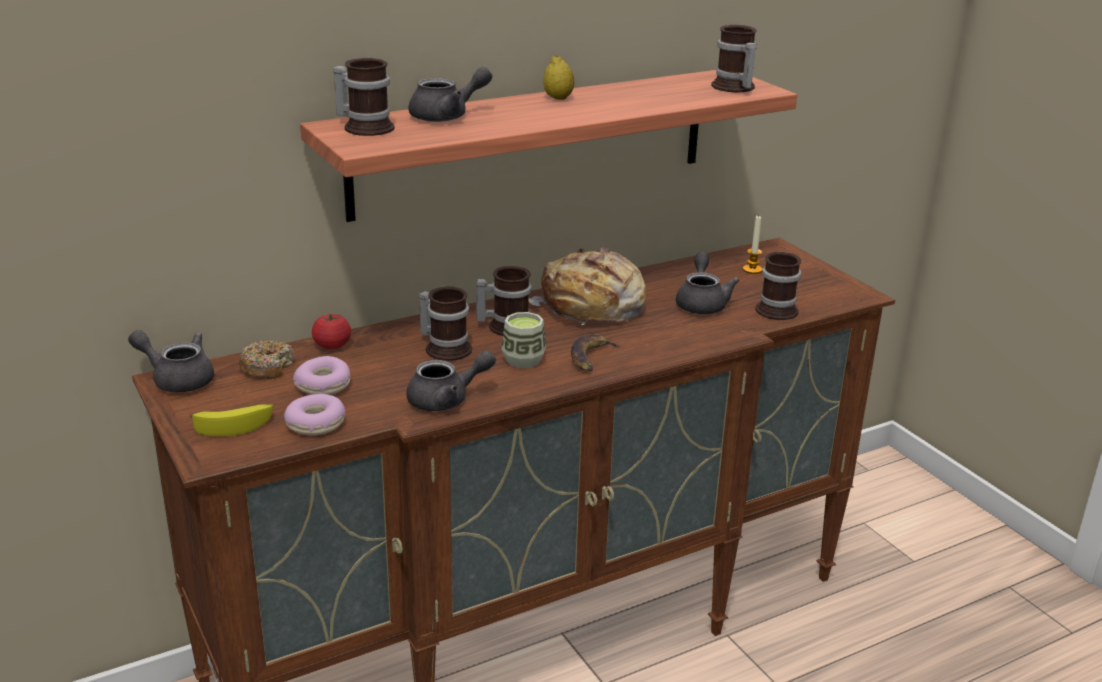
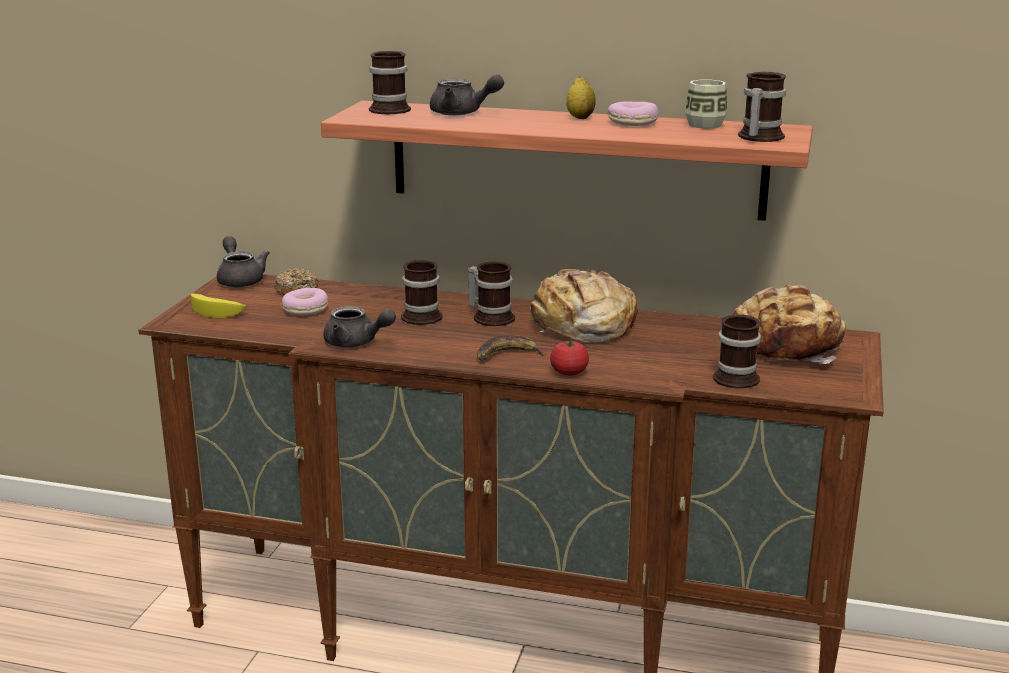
camera: 45 degrees right, 5 degrees down
donut [284,394,345,435] -> donut moved to [607,101,659,126]
tomato [312,314,351,349] -> tomato moved to [550,341,589,376]
cup [501,312,546,368] -> cup moved to [685,80,727,129]
grey teapot [676,252,740,314] -> none
candle [743,216,762,274] -> bread [733,285,846,364]

